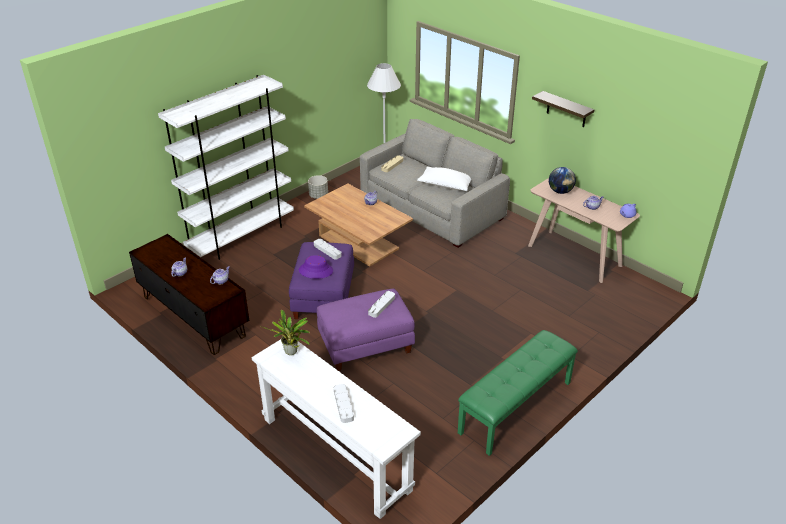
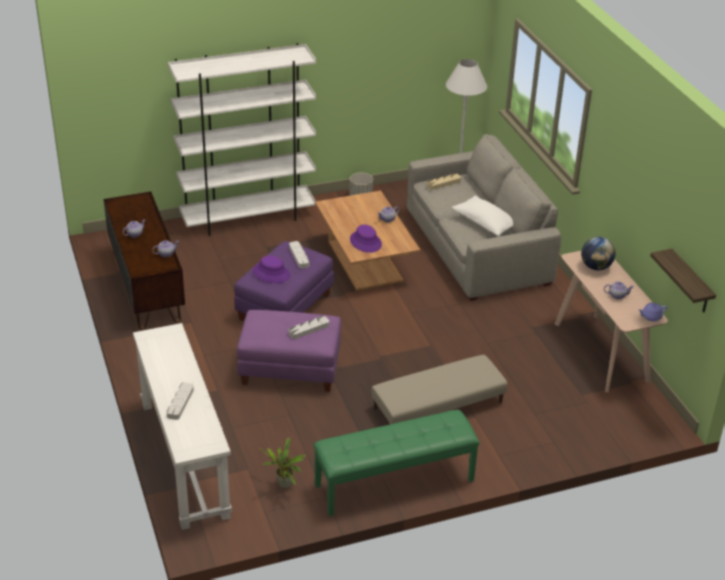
camera: 25 degrees right, 0 degrees up
potted plant [260,310,310,355] -> potted plant moved to [260,438,306,488]
shelf [532,91,594,127] -> shelf moved to [650,249,716,312]
none -> purple hat [350,225,382,253]
none -> beige ottoman [371,355,508,424]

